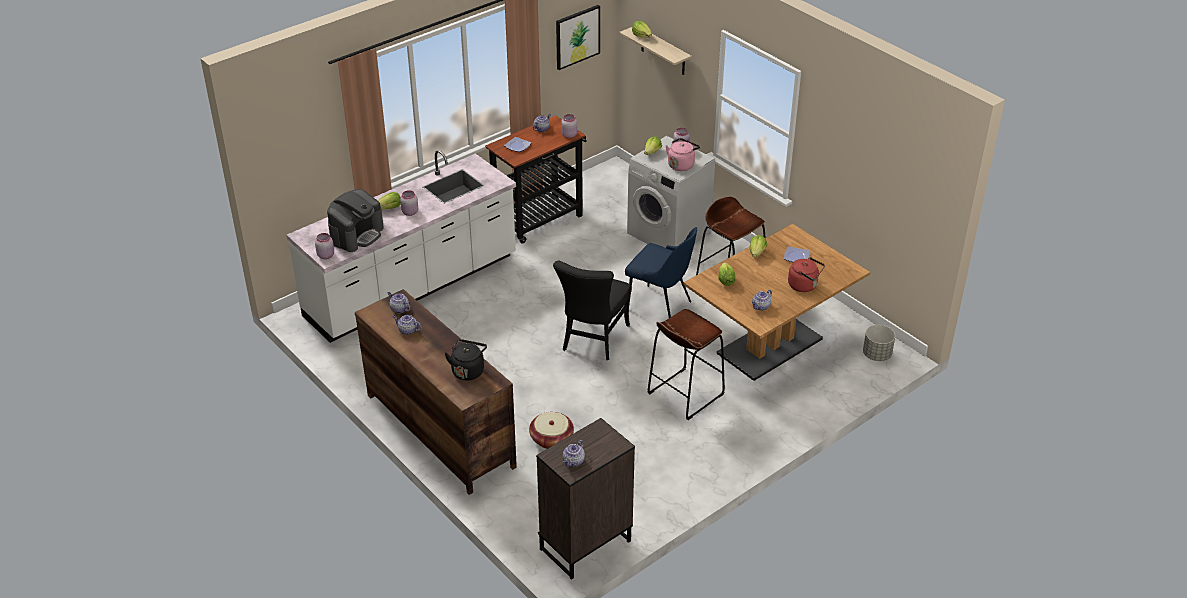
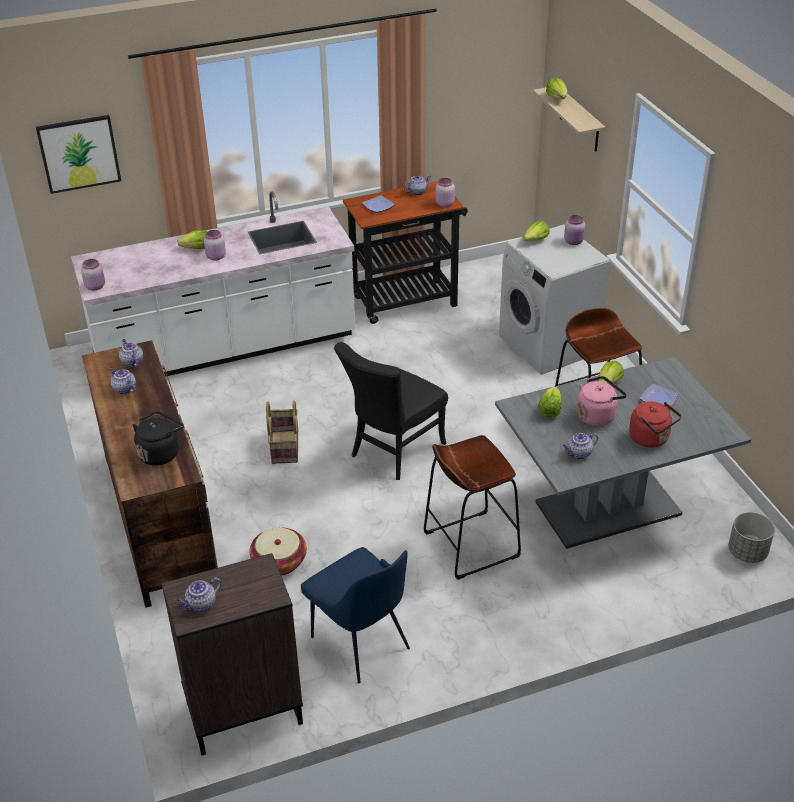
camera: 20 degrees right, 0 degrees up
coffee machine [327,189,384,252] -> none
picture [556,5,600,70] -> picture moved to [36,115,121,194]
blue chair [625,227,697,318] -> blue chair moved to [301,547,410,683]
pink kettle [666,138,700,171] -> pink kettle moved to [577,376,627,426]
brown dining table [683,224,870,381] -> grey dining table [495,357,751,549]
none -> basket [266,401,298,464]

